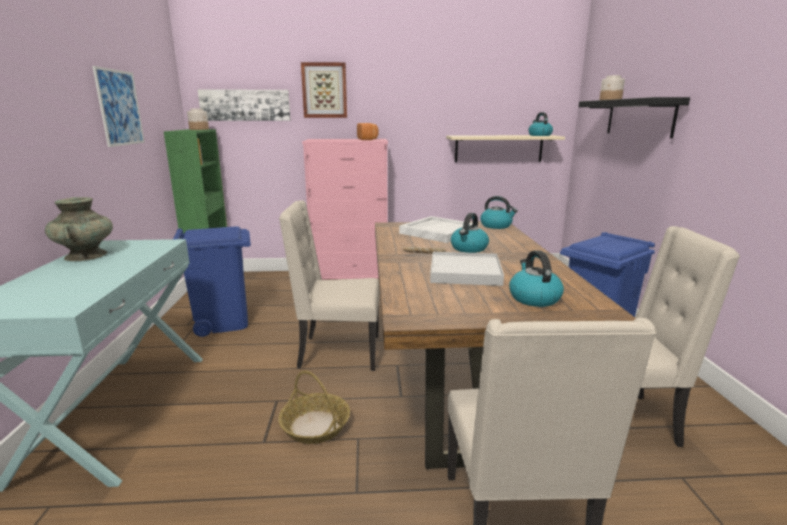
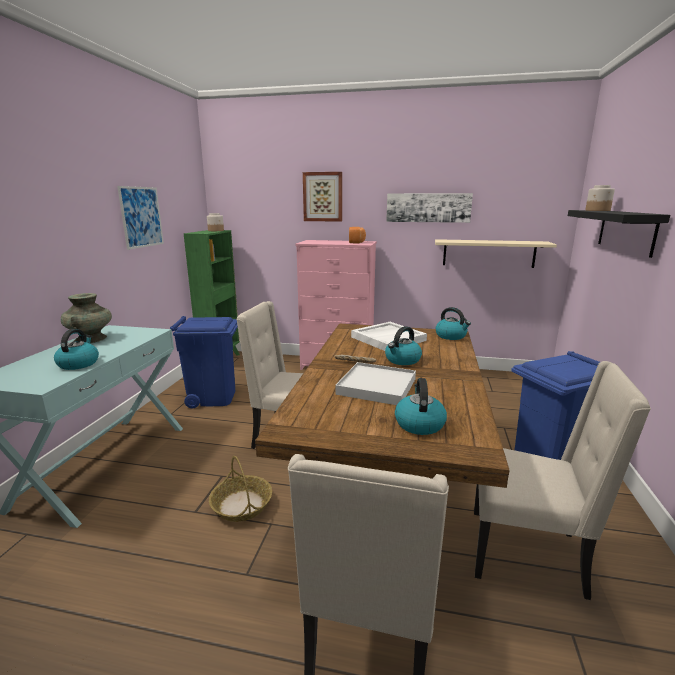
camera: 15 degrees right, 0 degrees up
picture [198,89,291,121] -> picture moved to [386,193,473,223]
kettle [528,112,553,136] -> kettle moved to [54,329,99,370]

